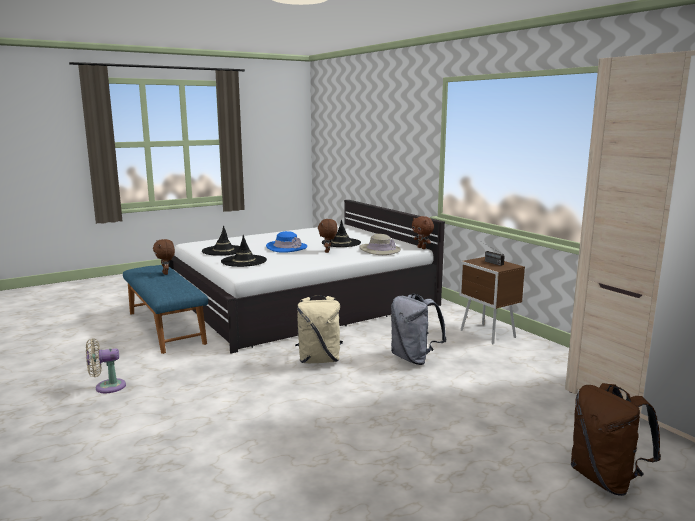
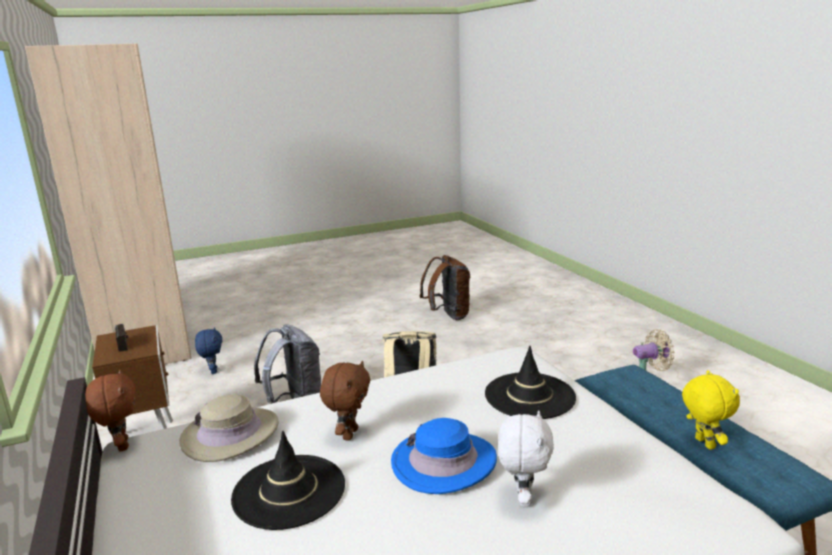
camera: 170 degrees left, 5 degrees up
brown plush toy [153,239,175,275] -> yellow plush toy [682,370,740,450]
black hat [202,226,240,256] -> none
brown backpack [571,383,661,496] -> brown backpack moved to [420,255,470,320]
none -> blue plush toy [195,327,222,374]
none -> white plush toy [498,410,554,507]

